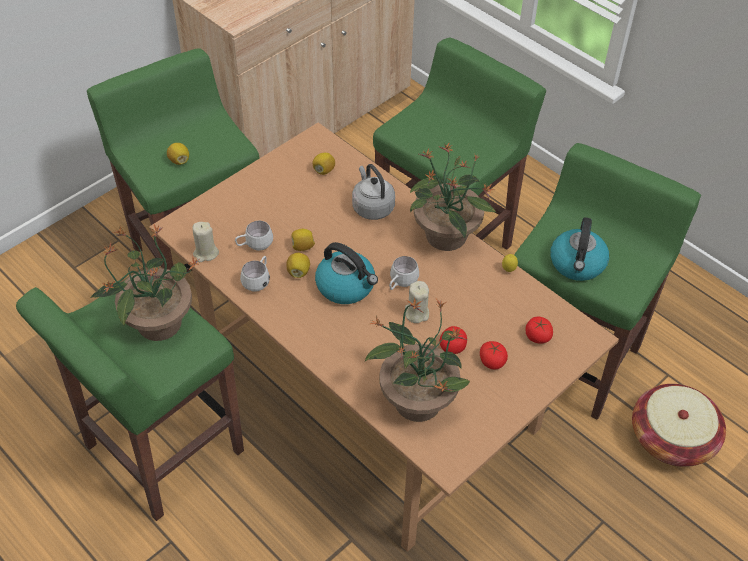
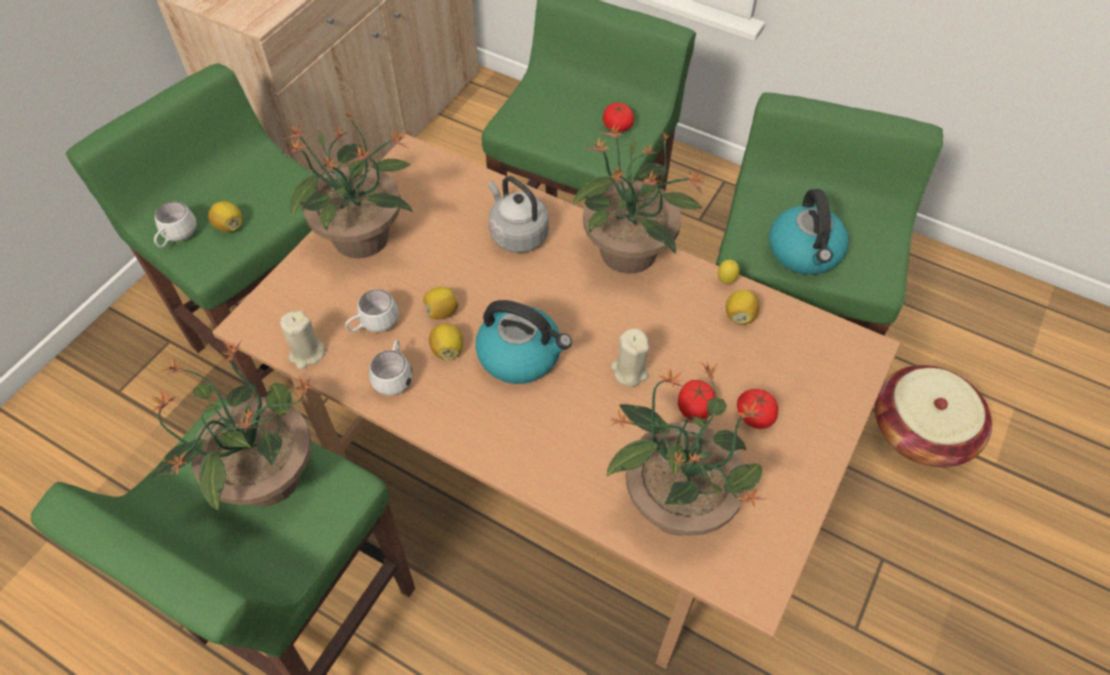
camera: 15 degrees left, 5 degrees up
lemon [312,153,335,175] -> lemon moved to [726,290,760,325]
white mug [389,256,419,290] -> white mug moved to [154,202,197,248]
tomato [525,317,553,344] -> tomato moved to [603,103,634,132]
none -> potted plant [281,110,413,259]

